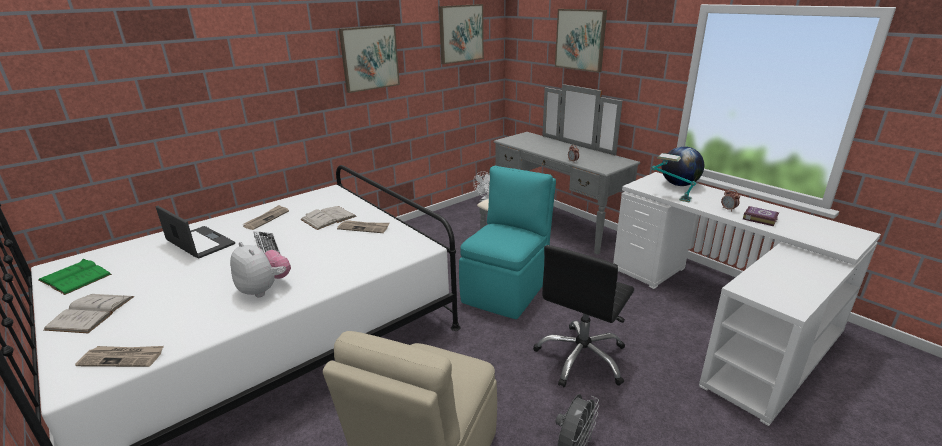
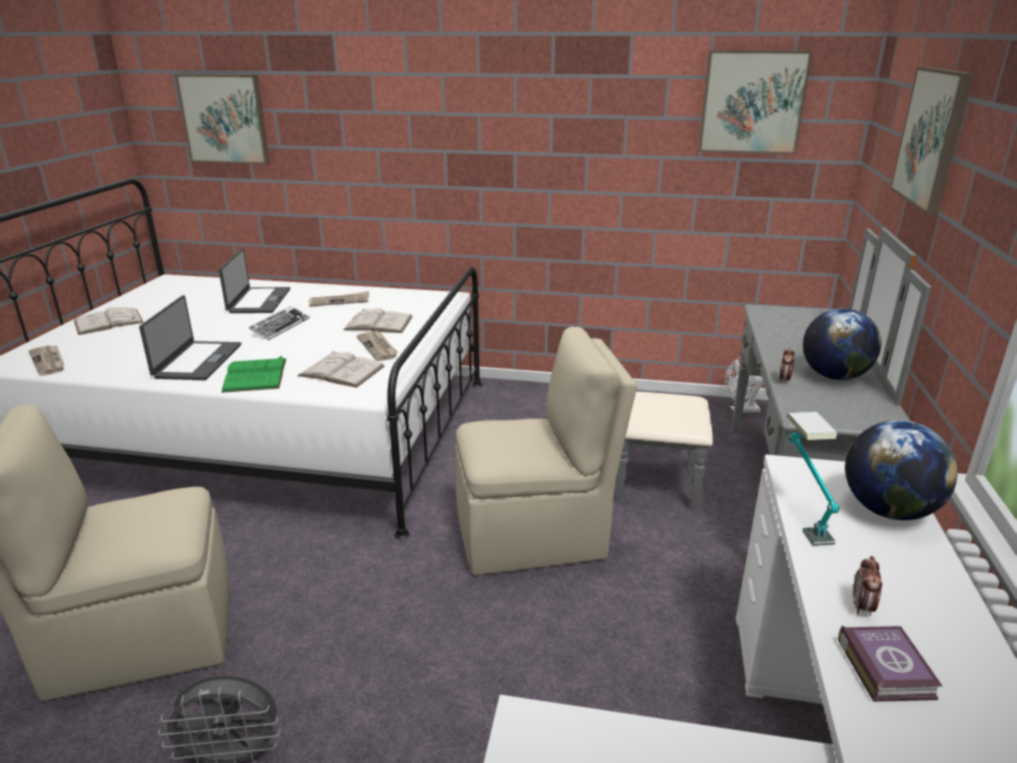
camera: 50 degrees right, 0 degrees up
green book [38,259,112,295] -> green book moved to [221,356,287,393]
plush toy [230,242,291,297] -> laptop [139,295,241,380]
picture [339,25,400,93] -> picture moved to [175,74,270,165]
turquoise chair [459,166,556,319] -> beige chair [456,327,637,576]
black office chair [533,245,634,387] -> none
none -> white book [297,351,385,388]
none -> globe [803,308,881,380]

